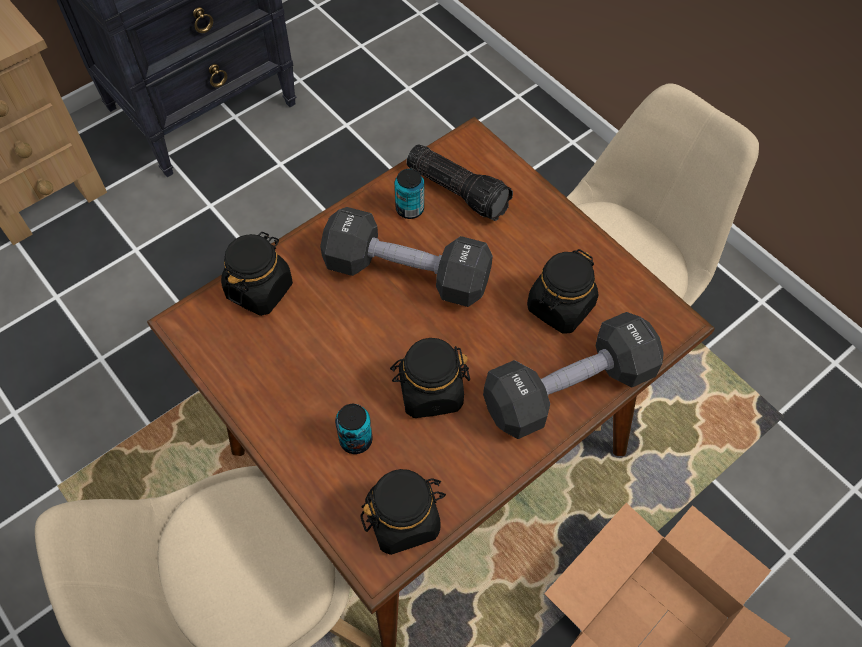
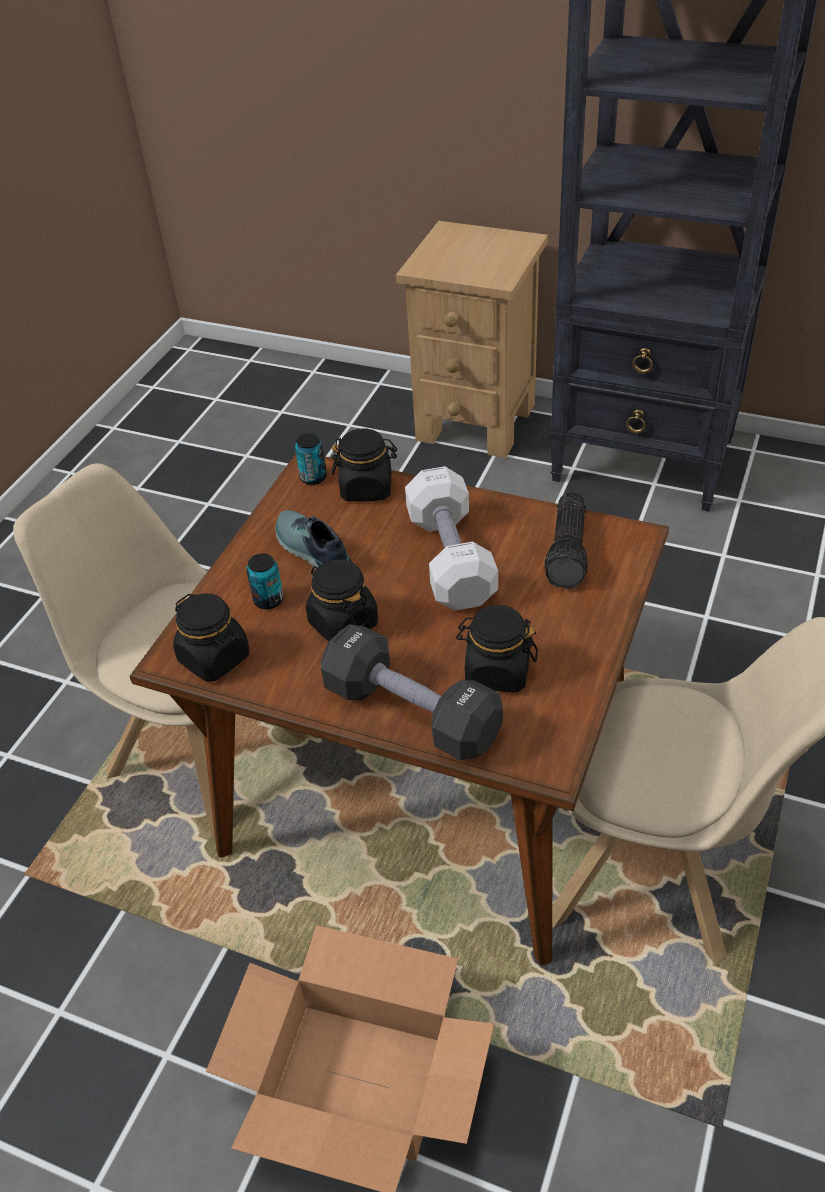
camera: 65 degrees right, 15 degrees down
black dumbbell [320,207,493,307] -> white dumbbell [405,466,498,611]
can [395,168,424,219] -> can moved to [295,433,327,485]
none -> shoe [275,510,352,569]

